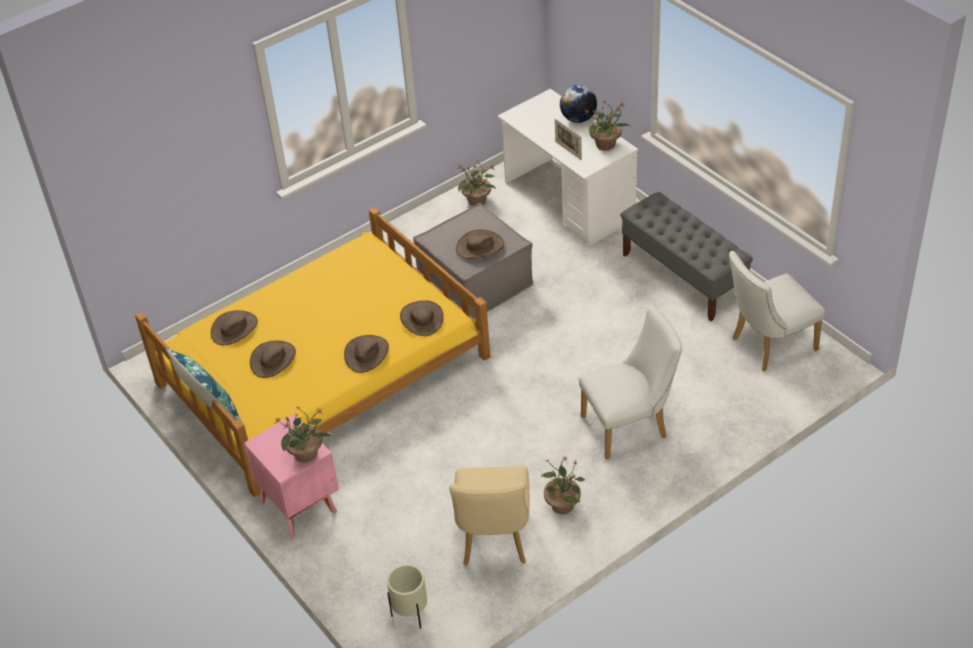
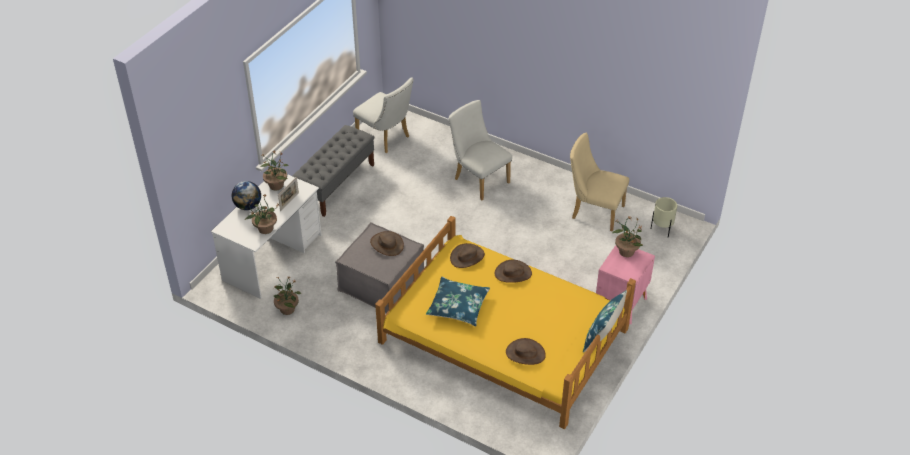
camera: 115 degrees left, 0 degrees up
brown hat [250,341,296,378] -> none
beige chair [449,466,529,566] -> beige chair turned 135 degrees counterclockwise [570,133,629,231]
potted plant [541,456,585,514] -> potted plant moved to [245,194,279,234]
none -> blue pillow [426,277,490,326]

